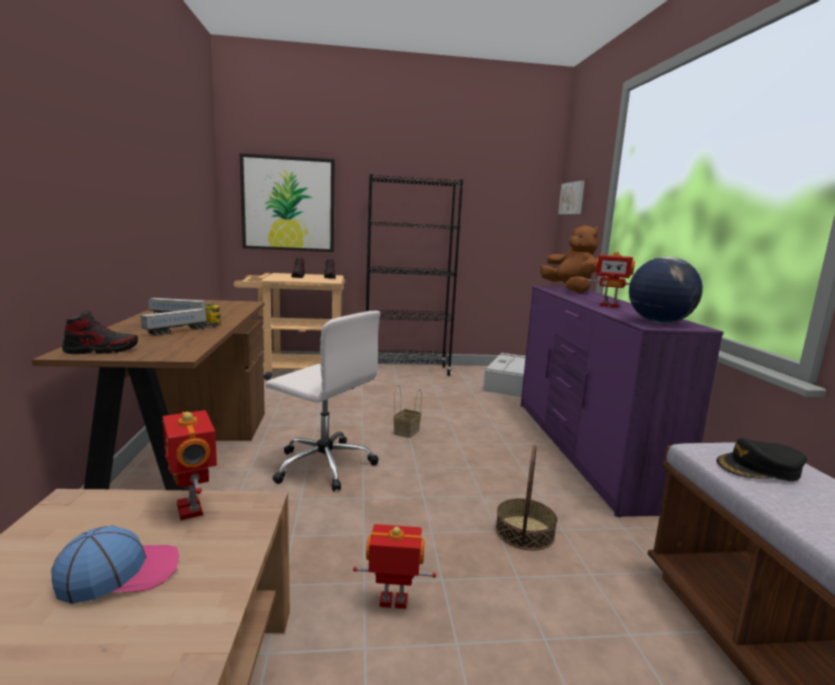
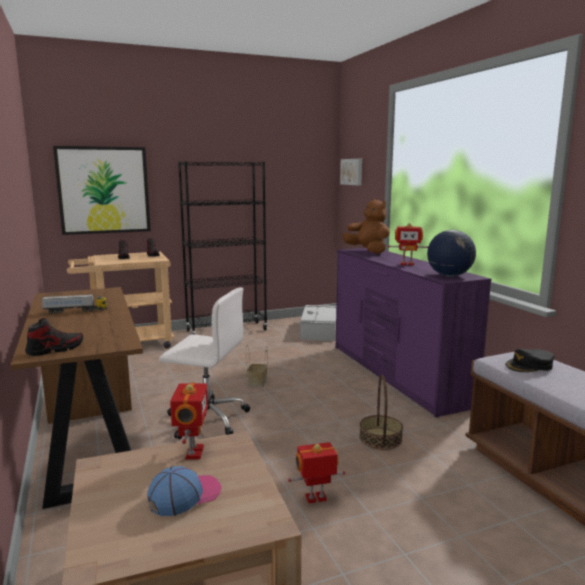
camera: 15 degrees left, 0 degrees up
toy truck [140,308,221,336] -> none
toy robot [162,410,217,520] -> toy robot turned 135 degrees counterclockwise [170,383,208,459]

